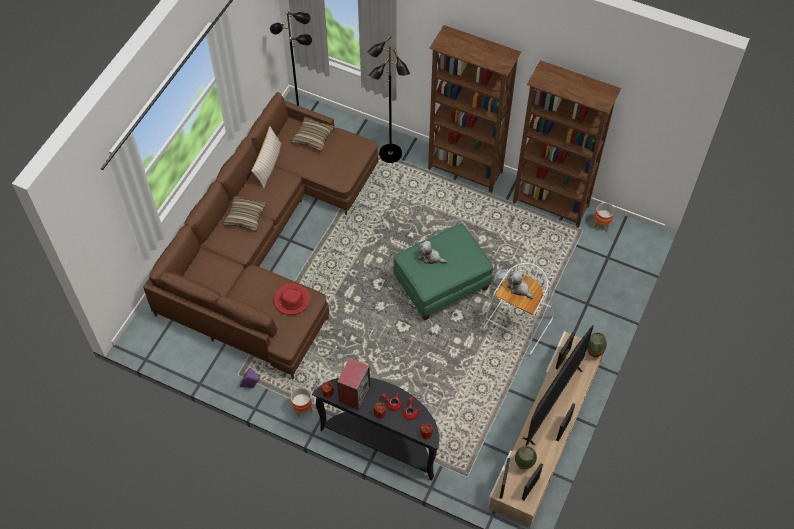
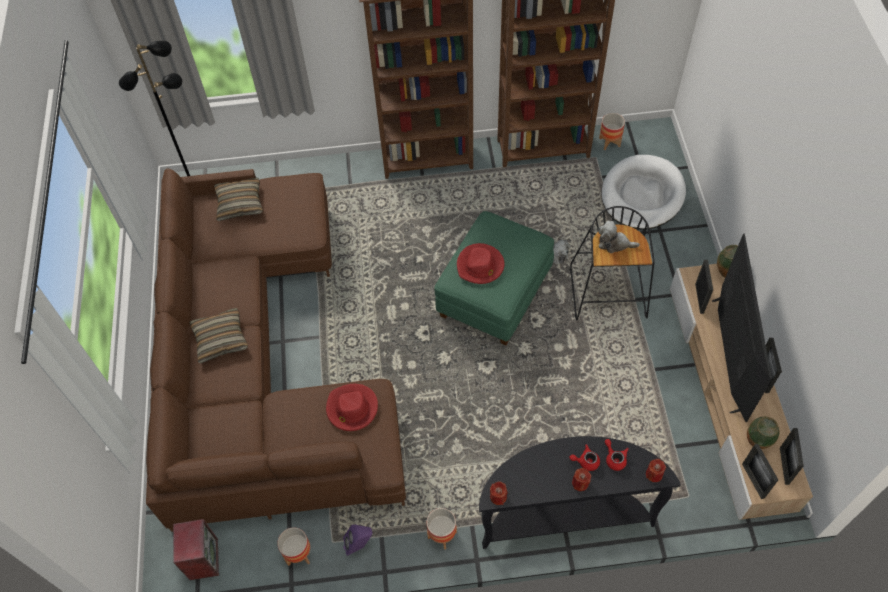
camera: 30 degrees left, 0 degrees up
beige pillow [251,126,282,188] -> none
speaker [337,358,370,410] -> speaker moved to [173,519,219,580]
black floor lamp [367,35,410,163] -> none
plush toy [419,241,447,264] -> red hat [457,243,504,284]
white stool [482,263,554,355] -> black stool [570,206,654,320]
none -> planter [277,527,310,566]
none -> white dog bed [602,155,686,230]

